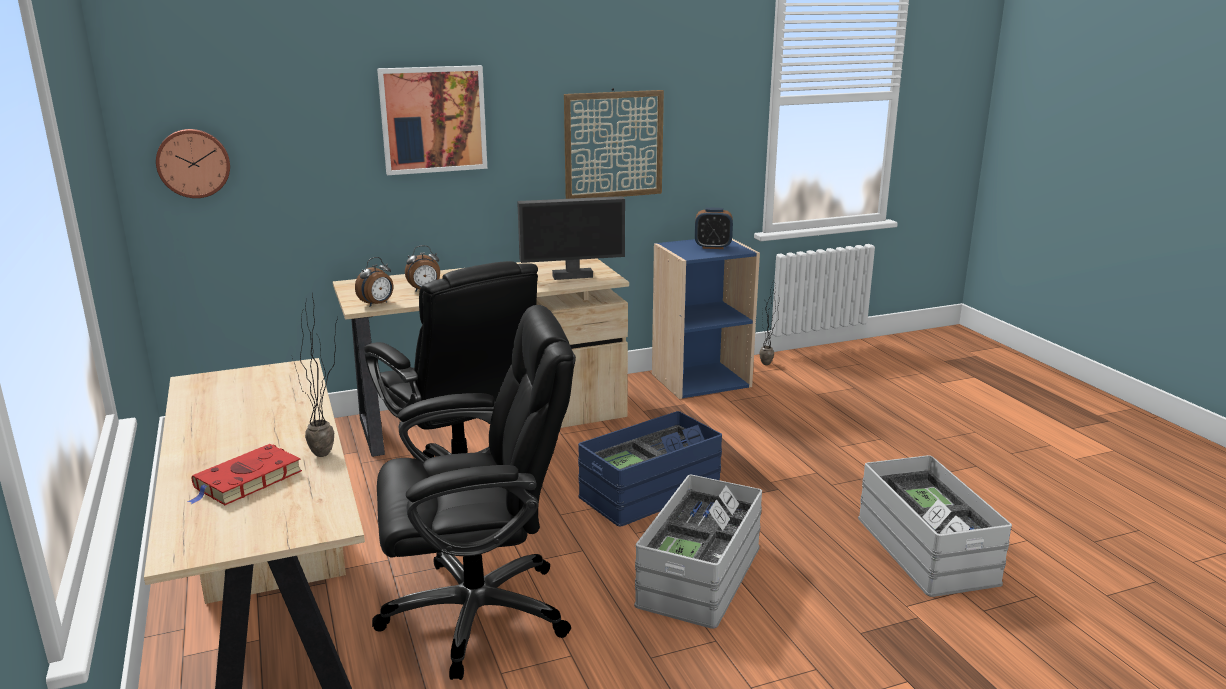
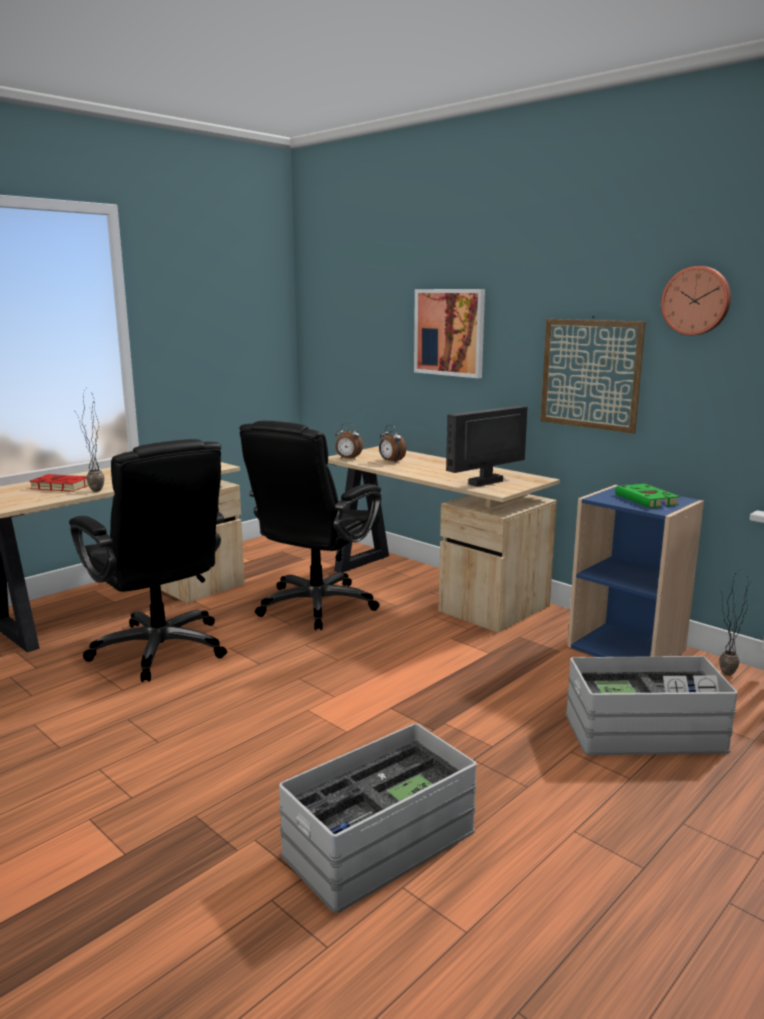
camera: 65 degrees right, 5 degrees down
wall clock [156,129,230,198] -> wall clock moved to [661,266,731,335]
monitor [517,196,625,280] -> monitor turned 90 degrees clockwise [446,406,527,487]
blue storage box [578,411,722,526] -> none
grey storage box [634,475,762,629] -> grey storage box moved to [566,656,738,755]
alarm clock [695,208,733,249] -> green book [615,484,680,511]

